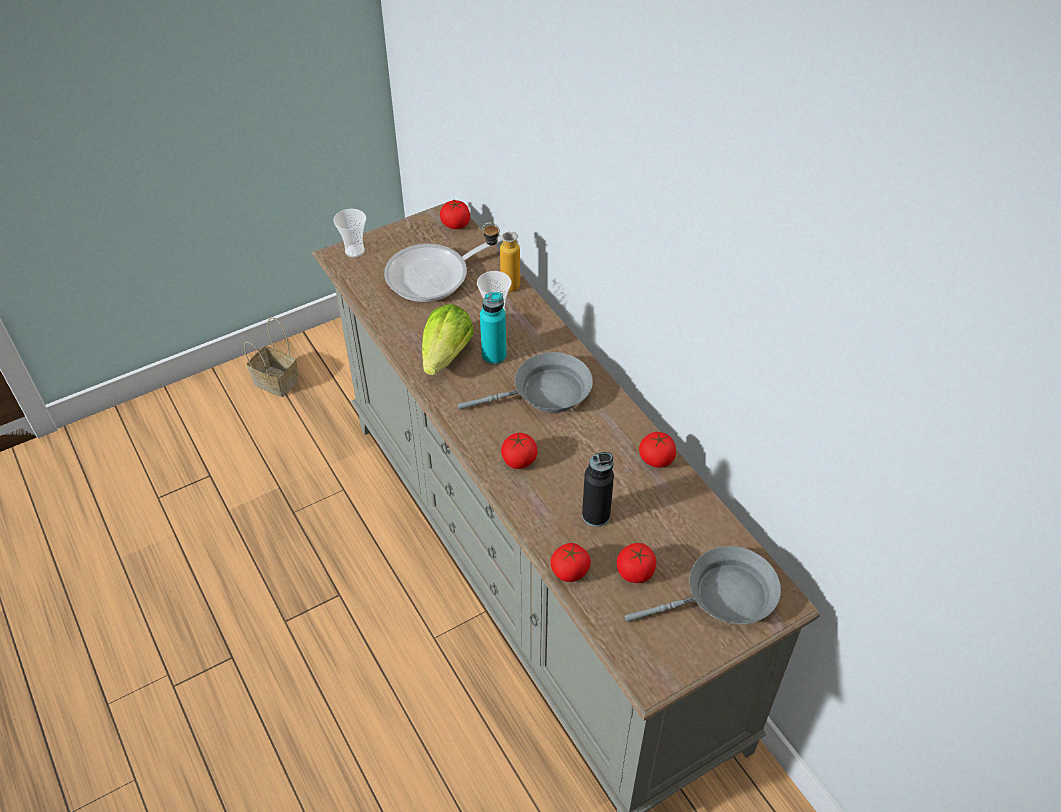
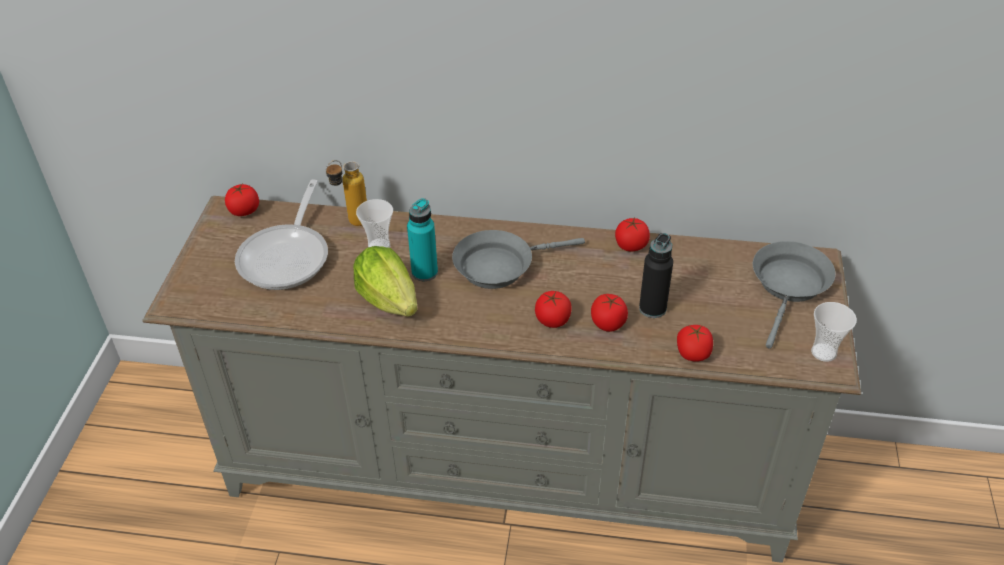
camera: 50 degrees left, 5 degrees down
basket [244,318,299,397] -> none
cup [333,209,366,257] -> cup moved to [811,302,857,362]
grey frying pan [458,352,593,413] -> grey frying pan turned 135 degrees counterclockwise [452,230,585,289]
tomato [617,543,656,583] -> tomato moved to [591,294,628,332]

